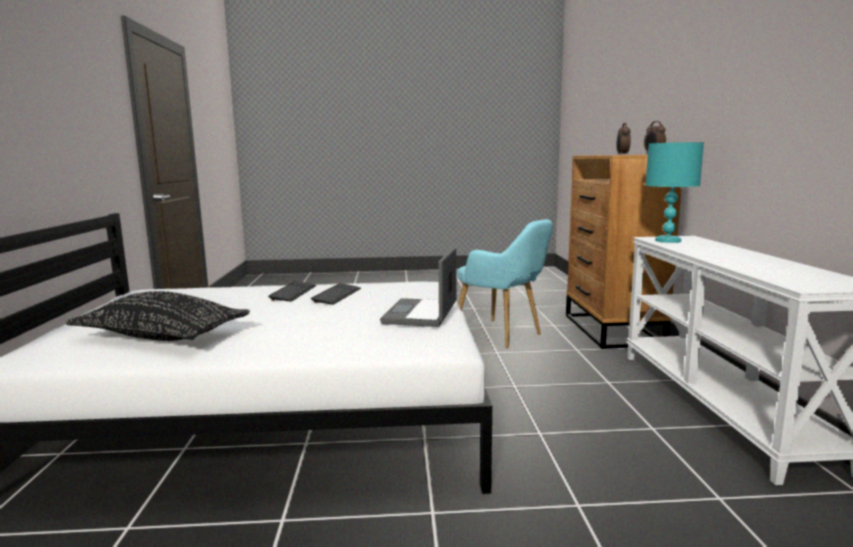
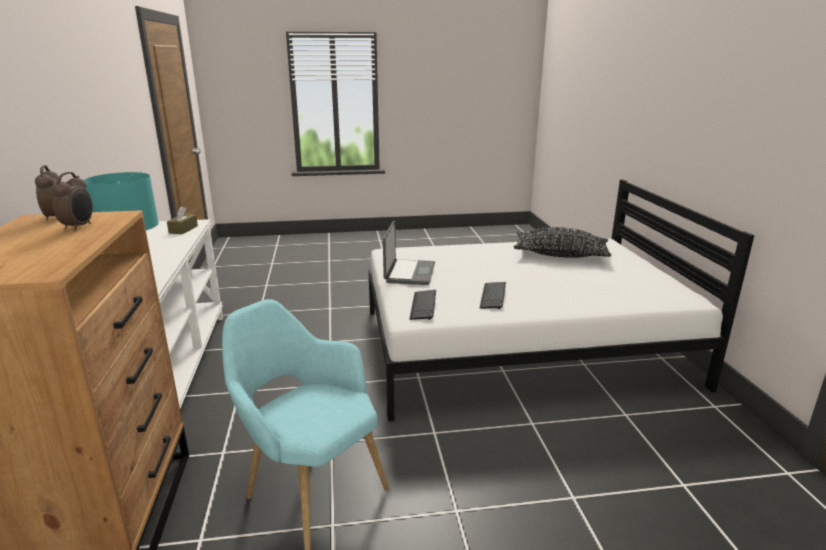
camera: 175 degrees right, 10 degrees up
keyboard [268,281,316,302] -> keyboard moved to [409,290,436,320]
none -> brown tissue box [167,206,198,234]

